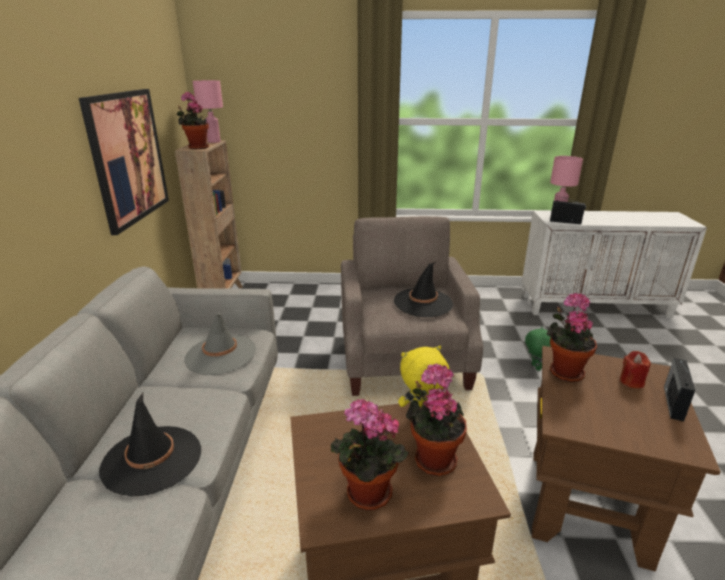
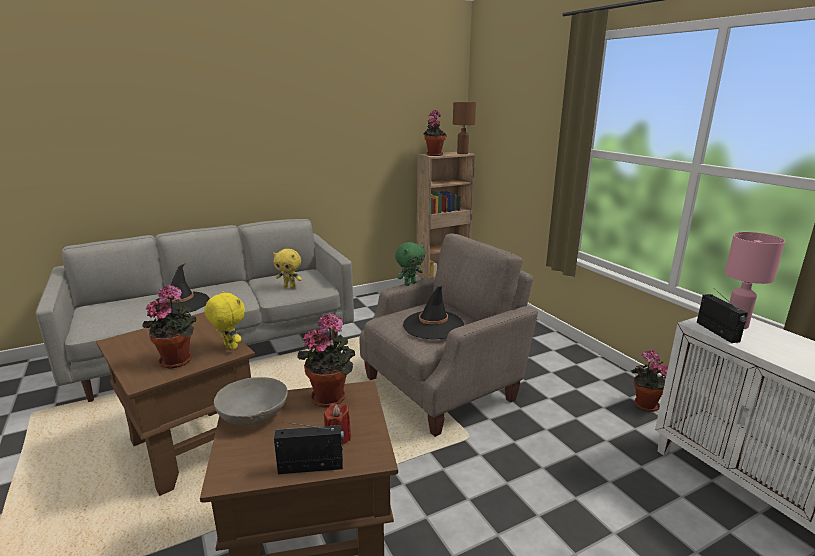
camera: 60 degrees right, 5 degrees down
picture [79,89,169,235] -> none
grey hat [184,313,256,375] -> yellow plush toy [273,249,302,288]
pink table lamp [193,80,223,143] -> brown table lamp [453,102,476,154]
potted plant [331,399,409,510] -> potted plant moved to [631,350,668,412]
green plush toy [525,327,551,371] -> green plush toy moved to [395,242,425,286]
none -> grey bowl [214,377,288,425]

